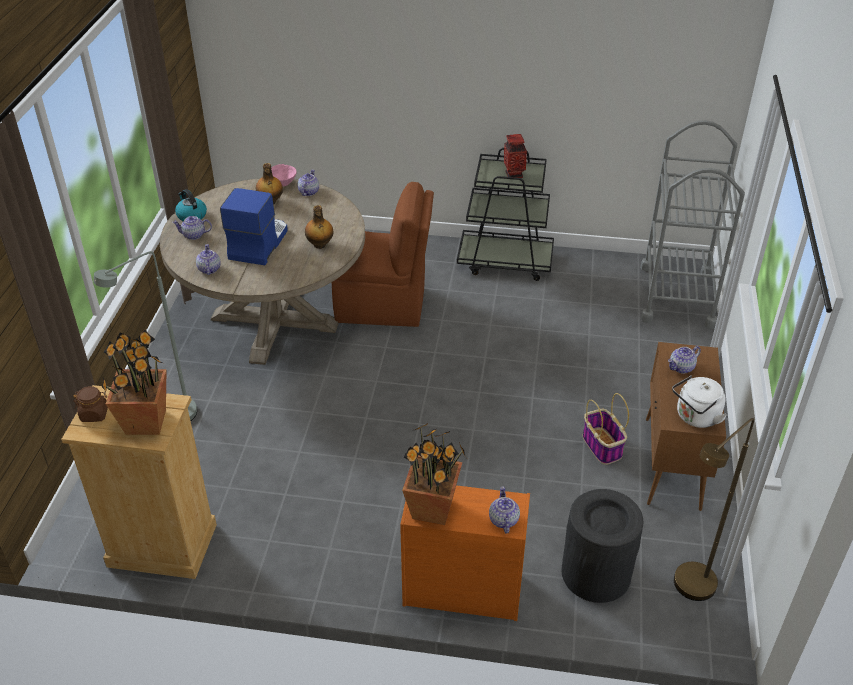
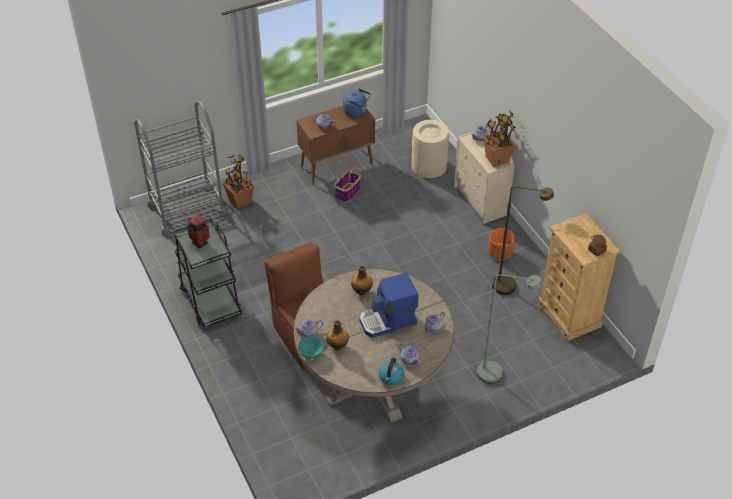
camera: 125 degrees left, 5 degrees up
potted plant [102,329,167,435] -> potted plant moved to [222,155,254,209]
pink bowl [271,164,297,186] -> turquoise bowl [298,337,324,359]
orange dresser [400,485,530,621] -> beige dresser [454,132,515,224]
black trash can [561,489,644,603] -> beige trash can [411,120,449,178]
white kettle [672,375,727,428] -> blue kettle [343,89,371,117]
brown floor lamp [674,418,754,601] -> brown floor lamp moved to [492,186,554,295]
none -> orange planter [488,228,515,260]

